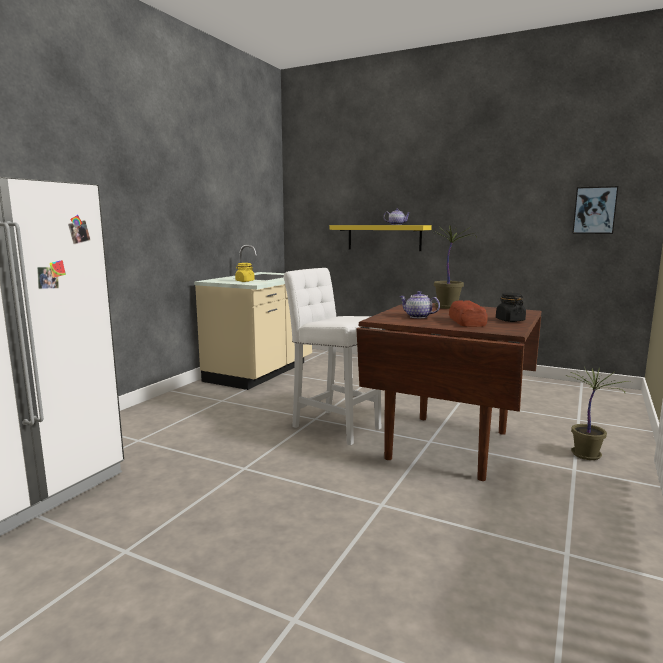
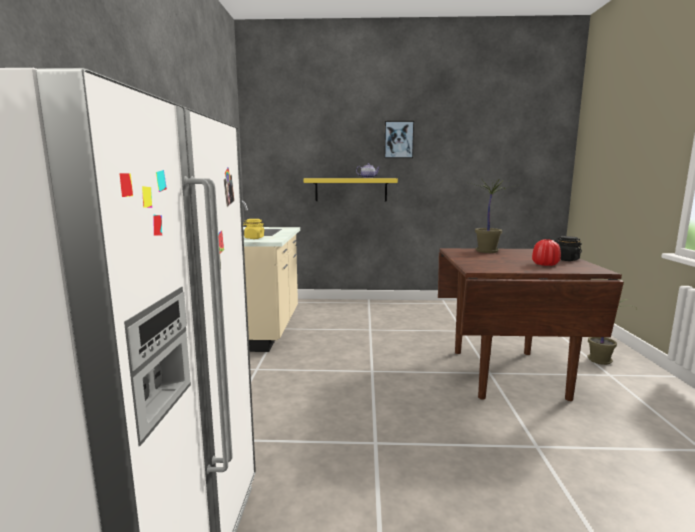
camera: 25 degrees left, 0 degrees up
white stool [284,268,381,445] -> none
teapot [399,291,440,318] -> none
bread [449,300,488,327] -> red vase [532,239,561,266]
picture [572,186,618,234] -> picture moved to [384,121,414,158]

